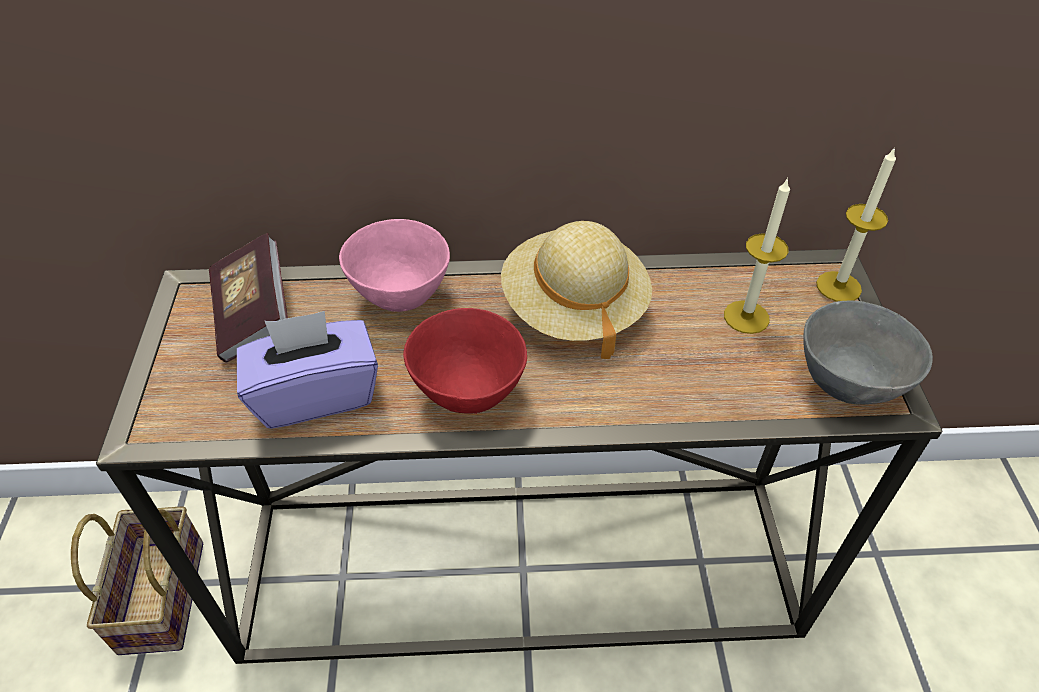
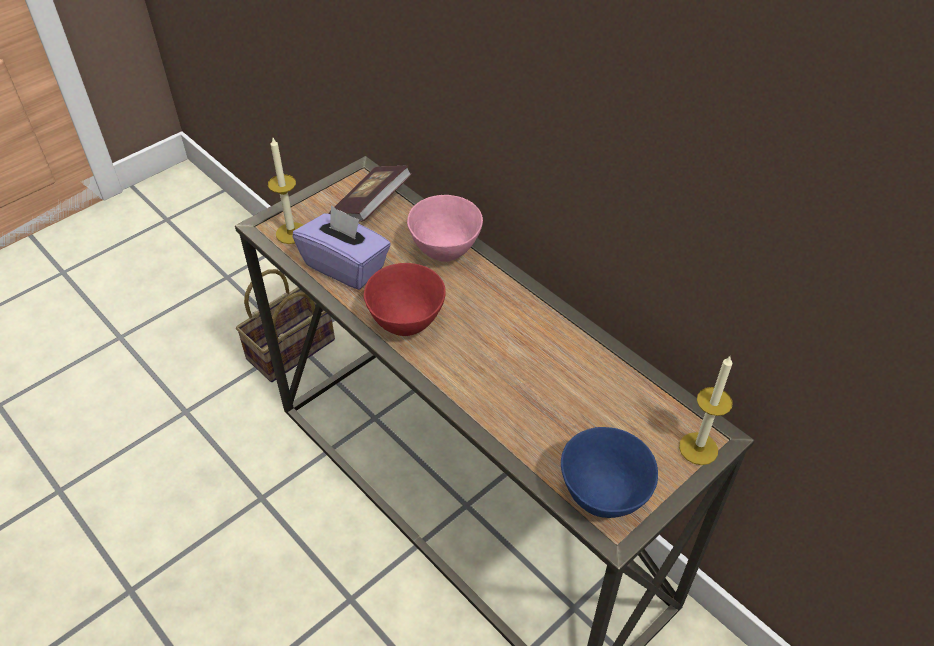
camera: 50 degrees right, 0 degrees up
beige hat [501,221,652,359] -> none
candle [724,177,790,334] -> candle moved to [268,138,303,244]
grey bowl [804,301,933,404] -> blue bowl [561,427,658,518]

